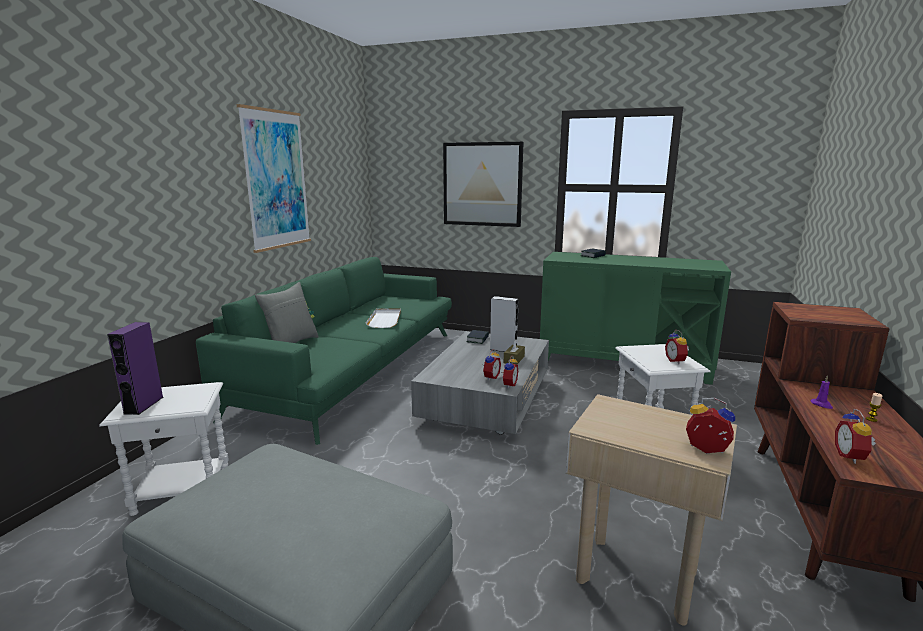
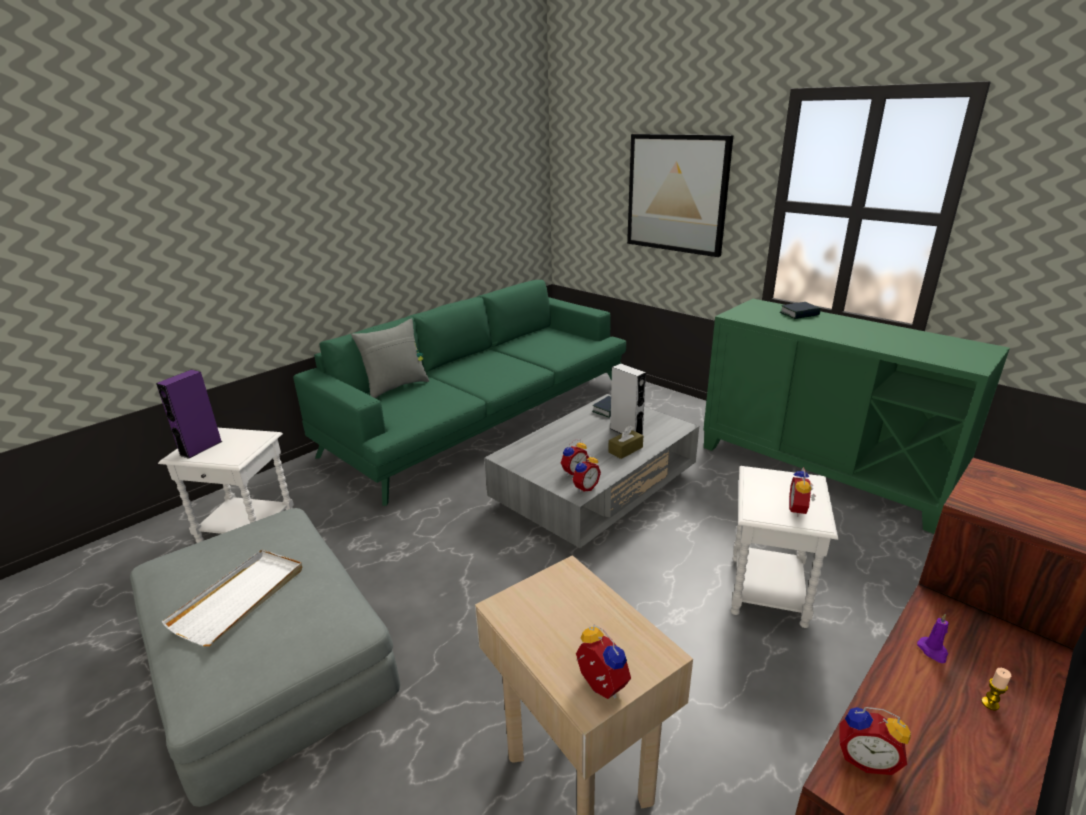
camera: 25 degrees right, 10 degrees up
picture [236,104,311,253] -> none
white tray [366,308,401,328] -> white tray moved to [162,550,302,646]
alarm clock [835,409,876,464] -> alarm clock turned 105 degrees counterclockwise [839,707,911,775]

